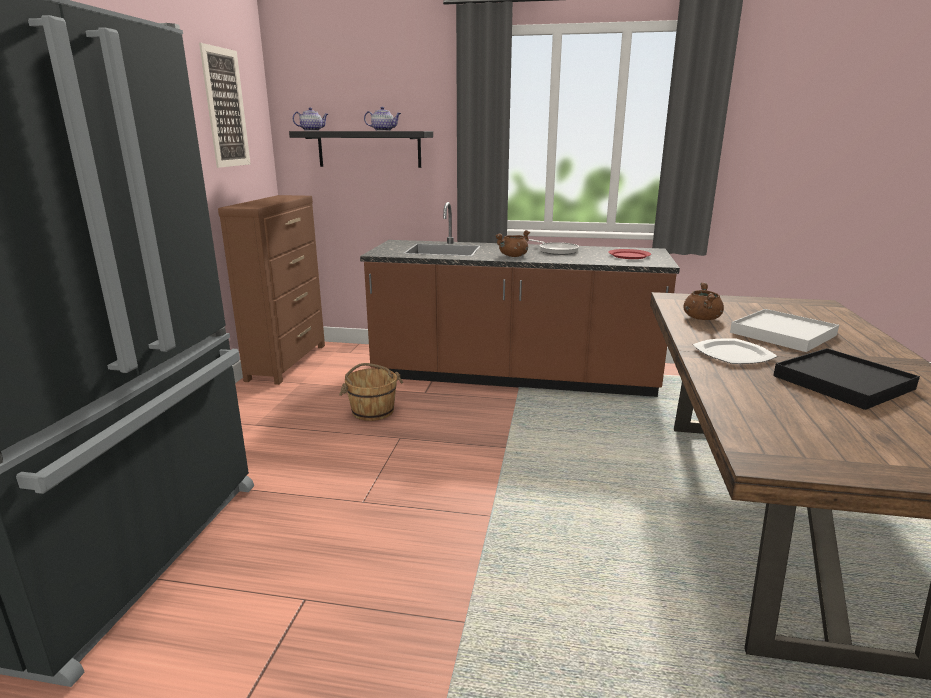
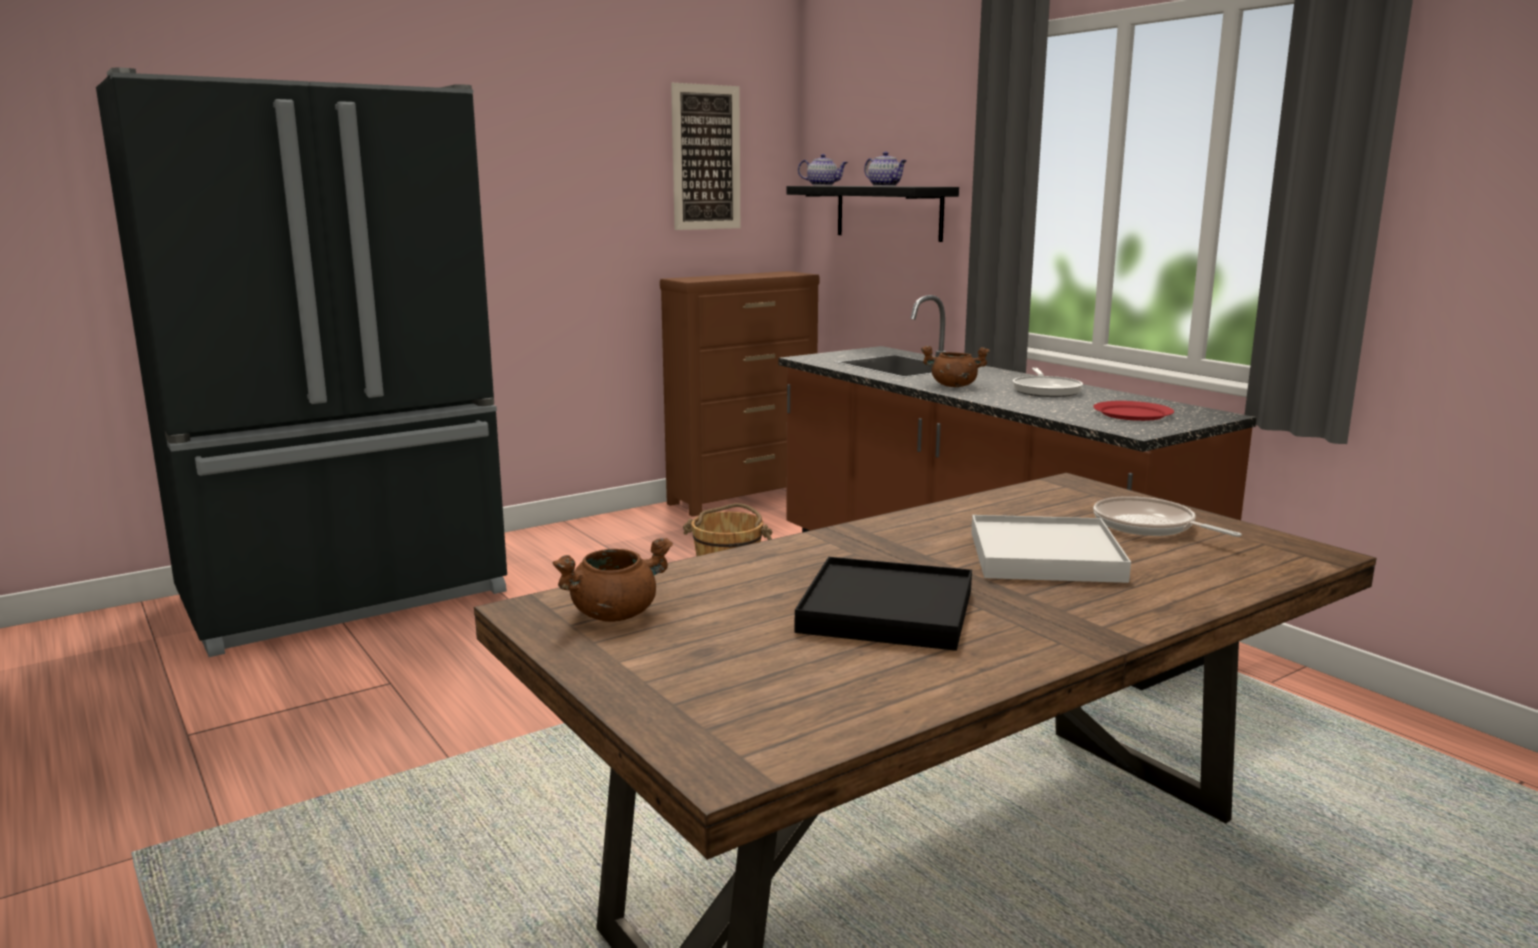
camera: 45 degrees right, 5 degrees down
brown cooking pot [684,283,724,320] -> brown cooking pot moved to [552,538,673,622]
plate [693,338,777,364] -> none
none -> frying pan [1093,496,1242,537]

